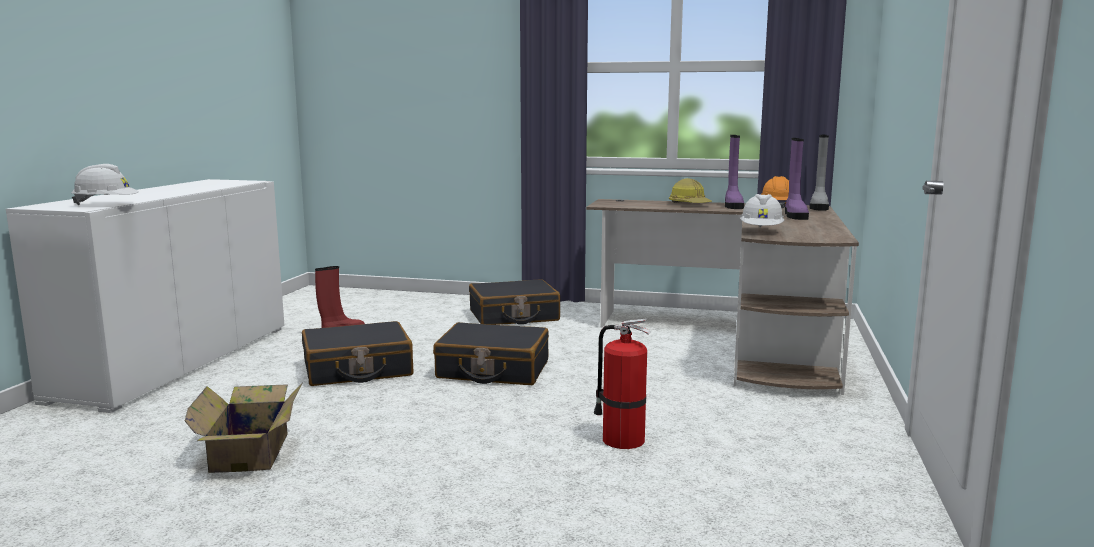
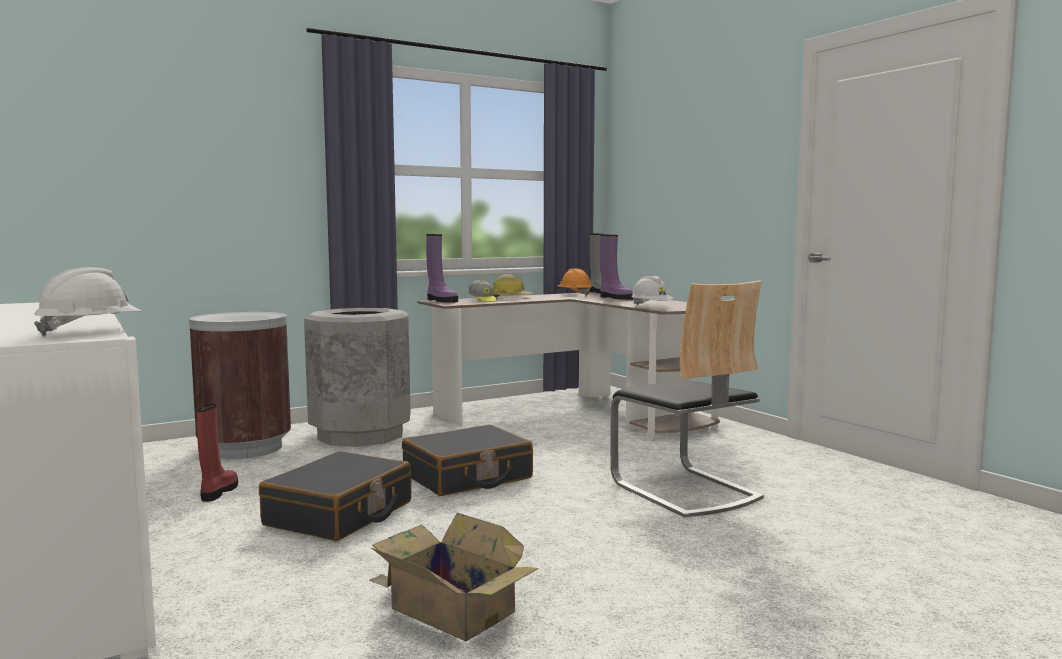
camera: 45 degrees left, 5 degrees down
black suitcase [469,279,560,325] -> grey trash can [304,308,411,447]
fire extinguisher [594,318,651,449] -> chair [610,280,764,517]
purple boot [725,135,744,209] -> purple boot moved to [426,234,458,303]
none -> brown trash can [189,312,291,459]
none -> cap [468,280,497,302]

